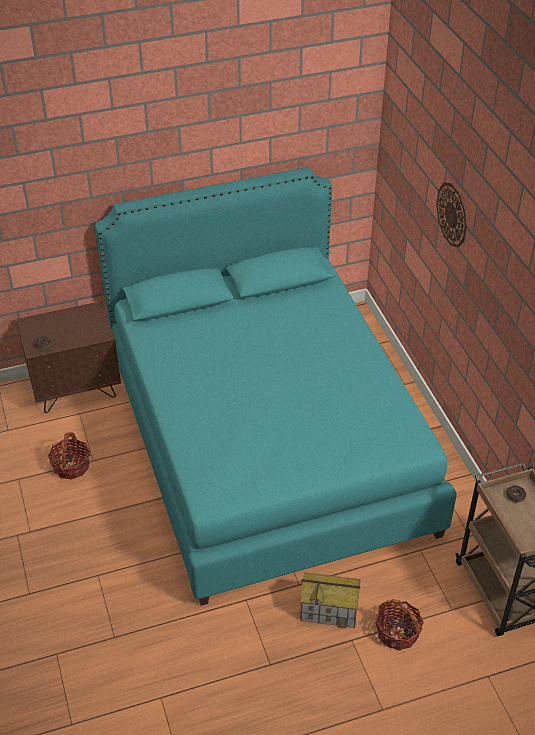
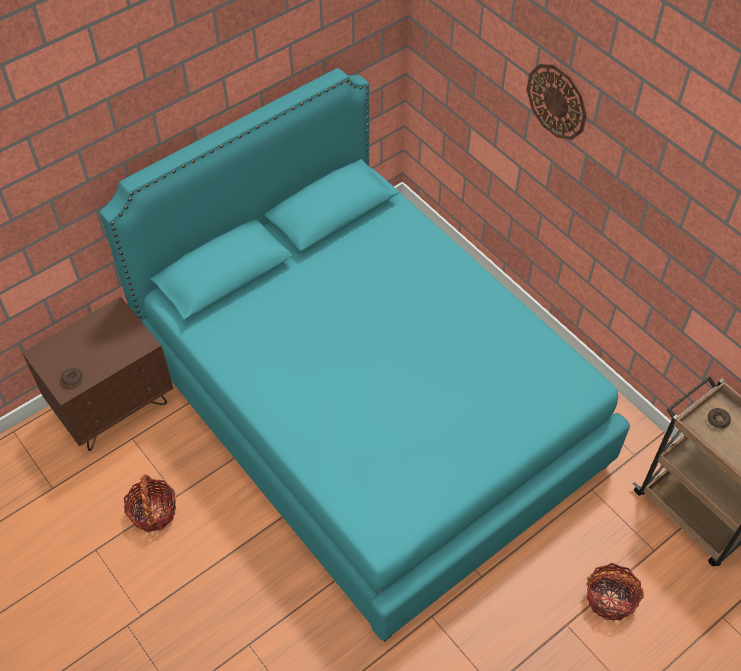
camera: 20 degrees left, 10 degrees up
toy house [300,572,361,629] -> none

